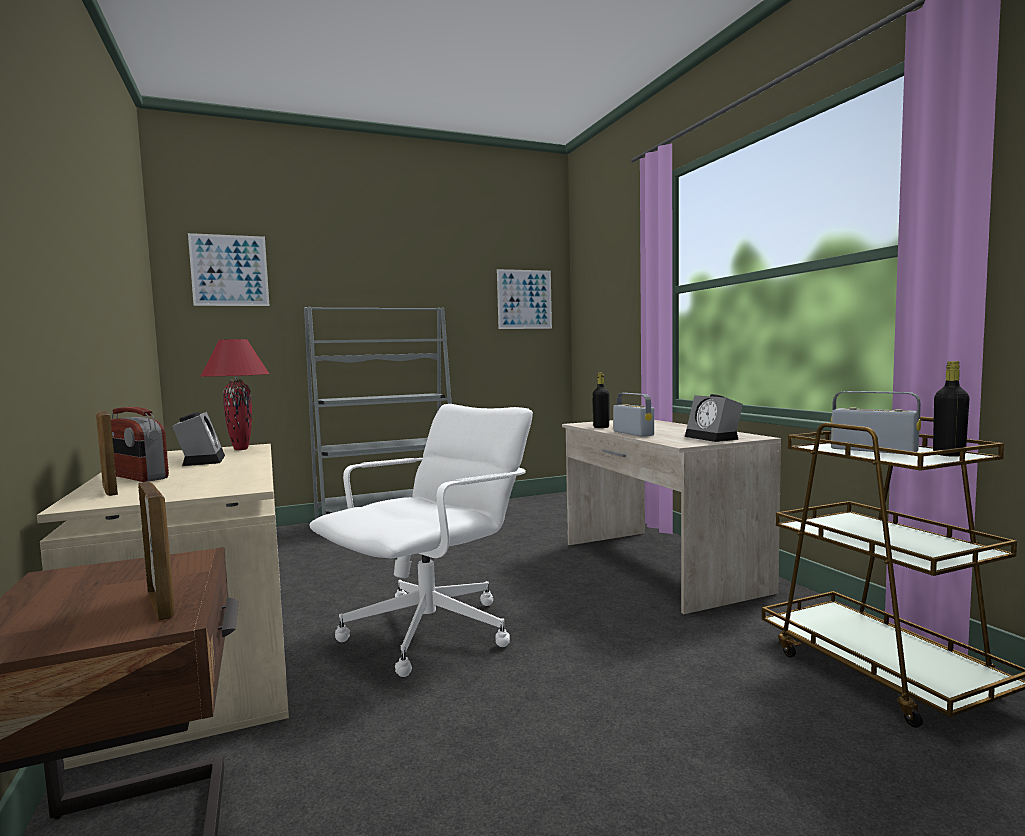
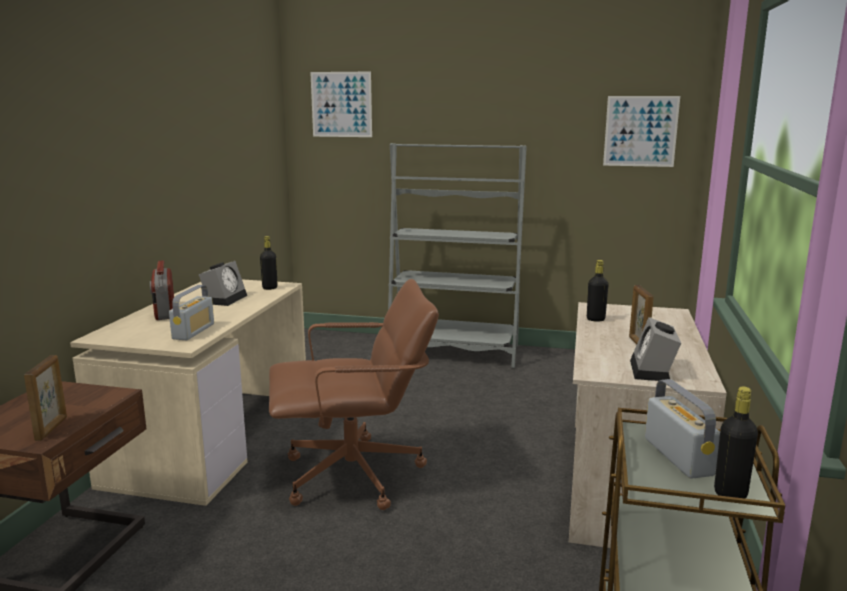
camera: 35 degrees right, 10 degrees up
picture frame [96,411,118,496] -> picture frame moved to [629,285,654,345]
red table lamp [201,339,270,450] -> black bottle [260,236,278,290]
white office chair [309,404,533,677] -> brown office chair [269,279,439,510]
radio [613,393,654,437] -> radio moved to [169,285,214,340]

